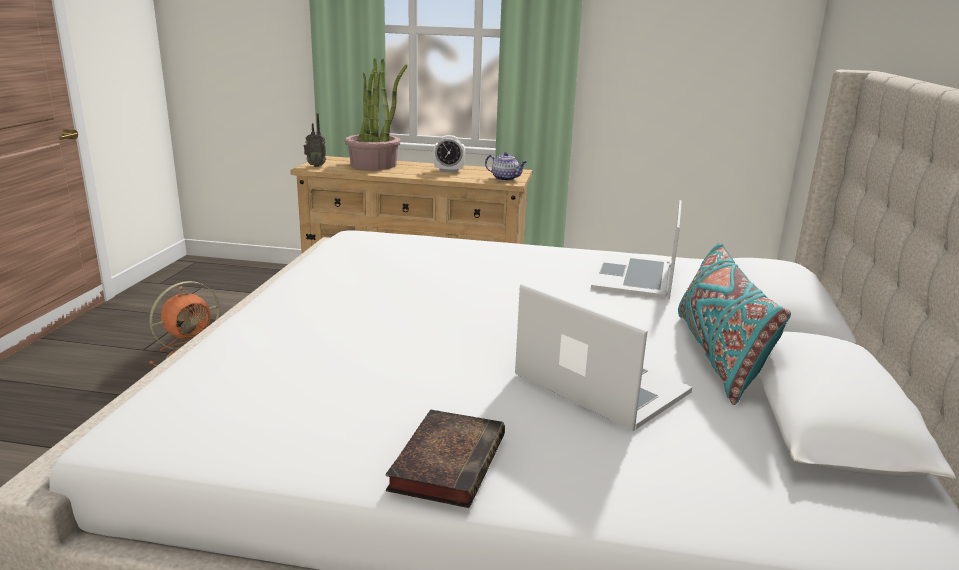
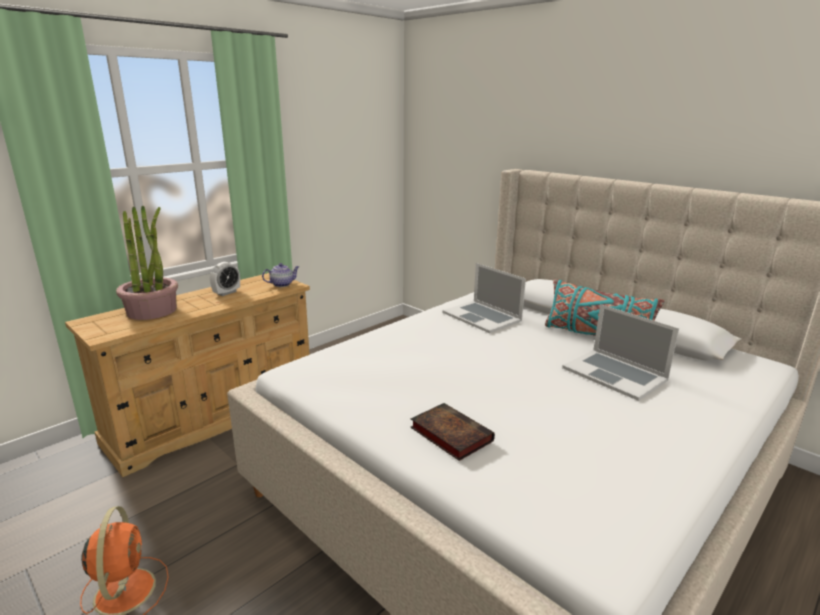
camera: 55 degrees left, 0 degrees up
radio [304,113,326,167] -> none
book [385,410,505,508] -> book moved to [411,403,495,461]
laptop [515,284,692,431] -> laptop turned 120 degrees counterclockwise [562,304,679,401]

